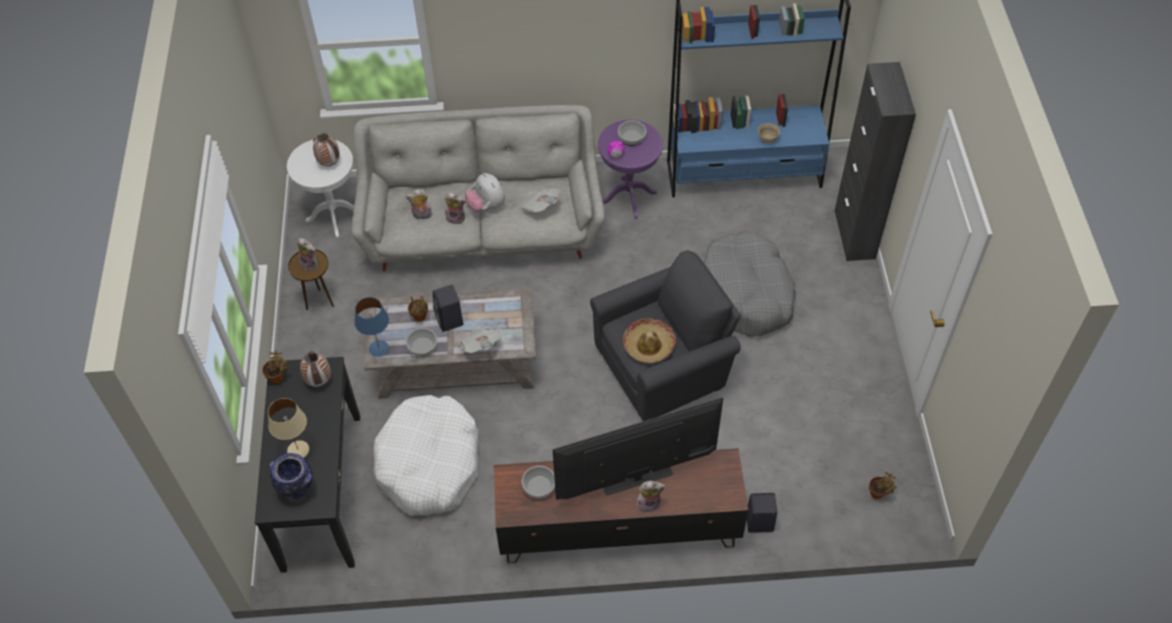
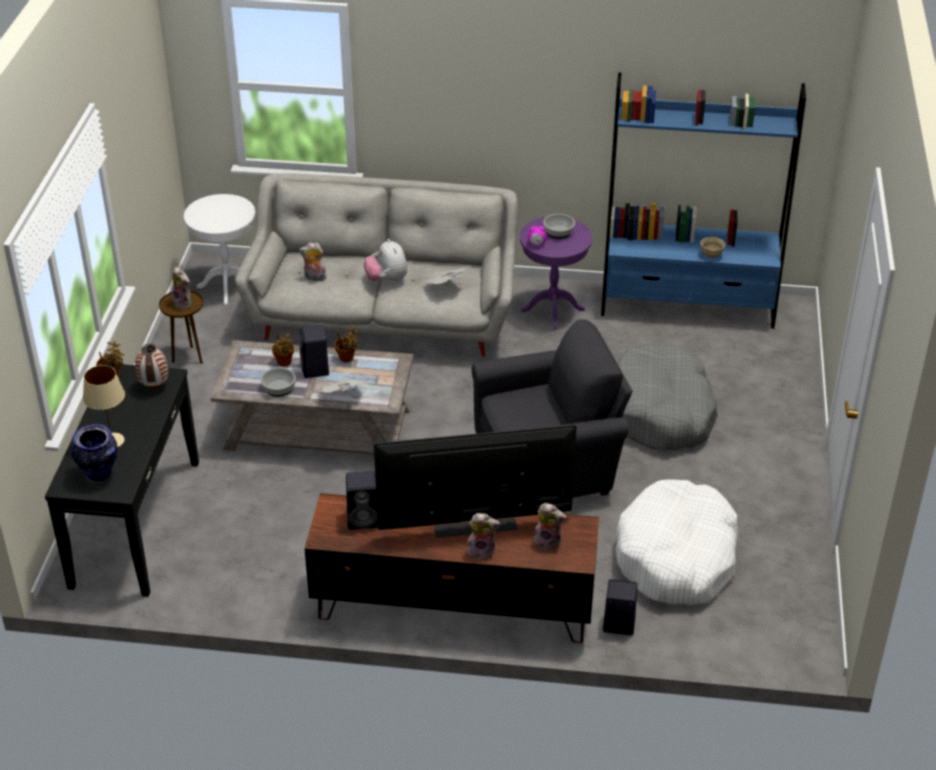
camera: 10 degrees right, 15 degrees down
vase [313,133,340,166] -> none
blue table lamp [355,297,389,357] -> none
white dog bed [373,395,479,516] -> white dog bed moved to [616,479,738,605]
plush toy [444,192,466,224] -> plush toy moved to [534,503,567,551]
bowl [522,466,555,499] -> black speaker [346,471,378,529]
hat [623,319,676,363] -> none
black cabinet [835,62,916,261] -> none
potted plant [869,472,897,499] -> potted plant moved to [335,326,358,362]

